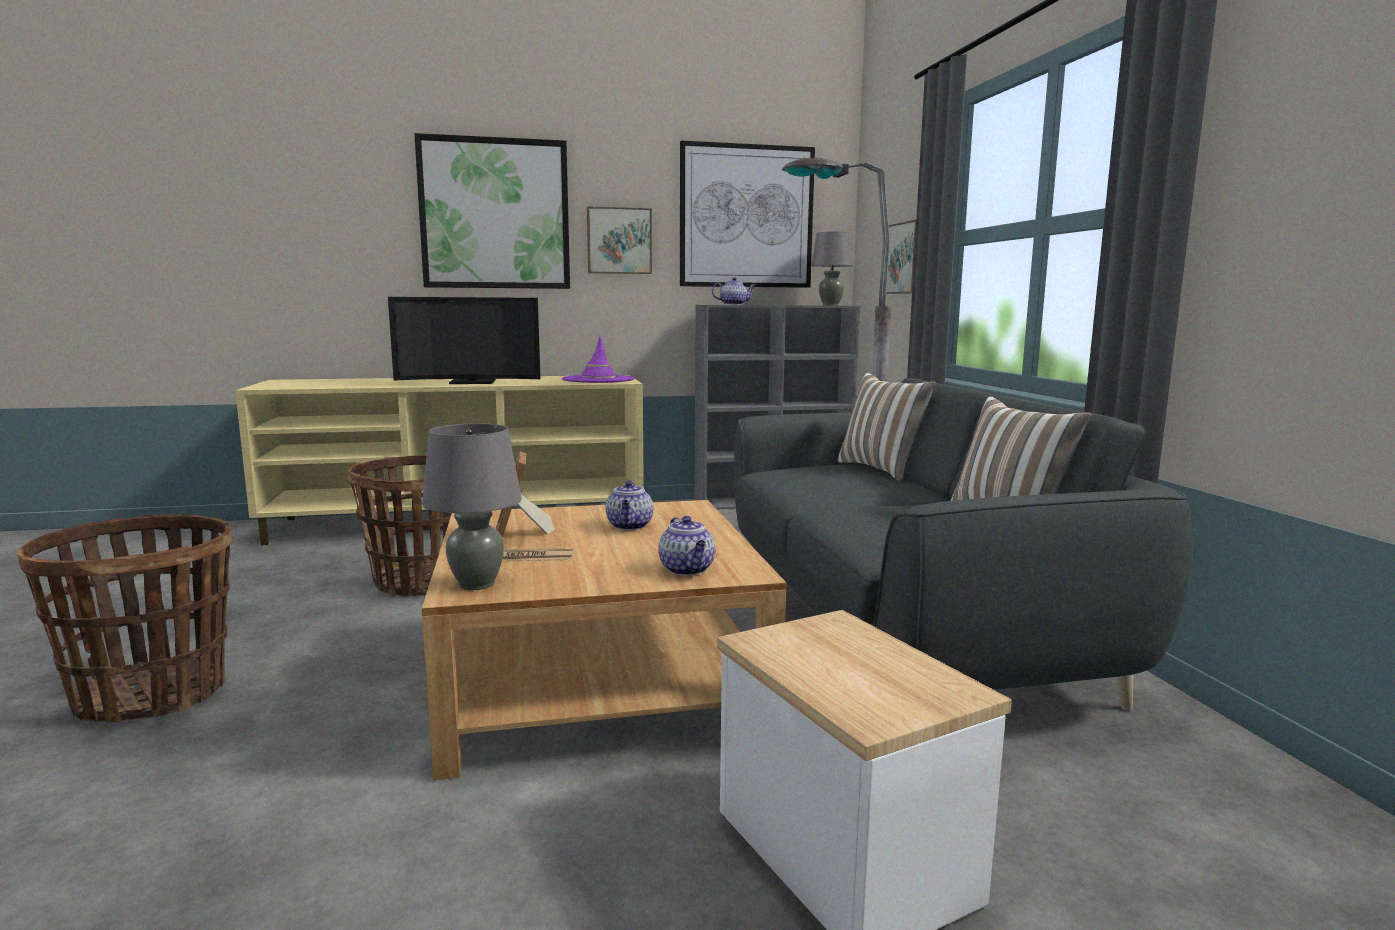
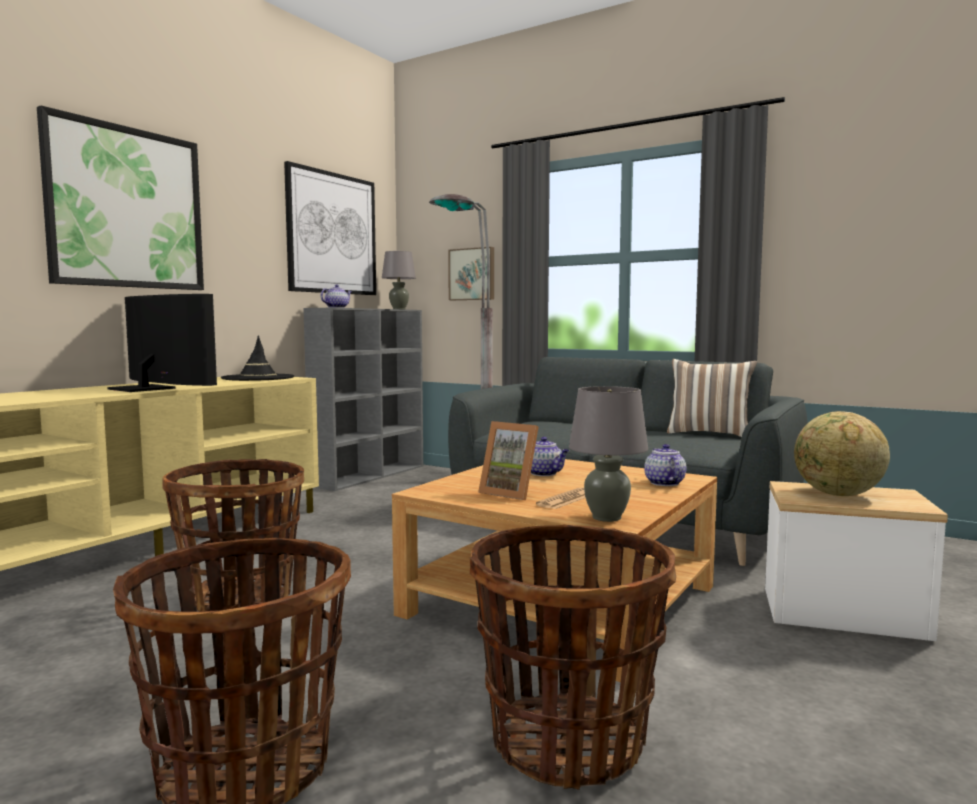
camera: 45 degrees left, 5 degrees down
television [388,297,541,384] -> television turned 90 degrees counterclockwise [107,294,217,392]
purple hat [562,336,634,383] -> black hat [221,335,294,381]
picture [587,206,652,274] -> none
teapot [658,516,715,576] -> teapot turned 120 degrees counterclockwise [644,444,686,486]
pillow [838,373,936,481] -> none
none -> basket [470,525,676,790]
none -> globe [794,411,890,496]

